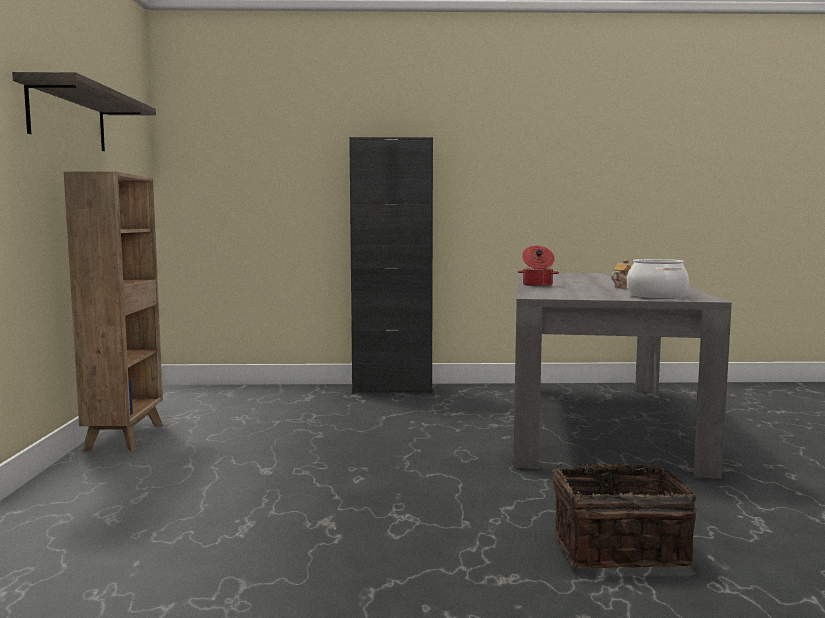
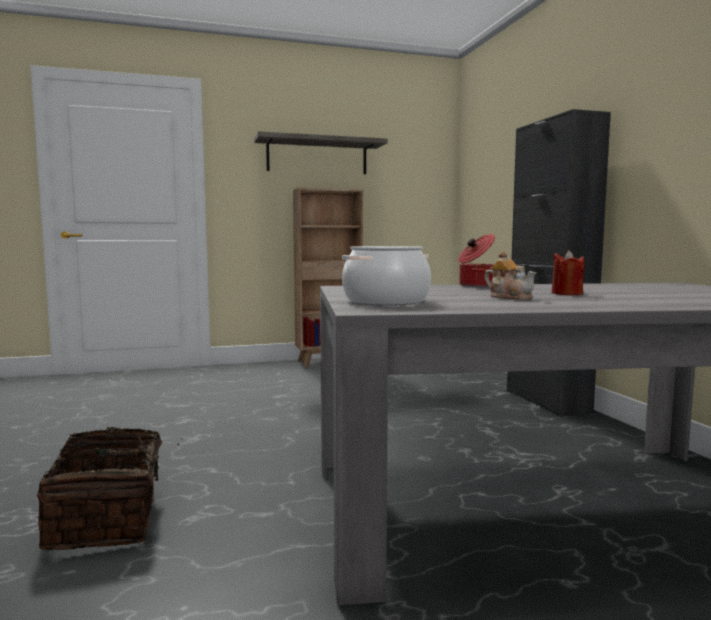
camera: 75 degrees right, 0 degrees up
none -> red candle [551,250,584,295]

